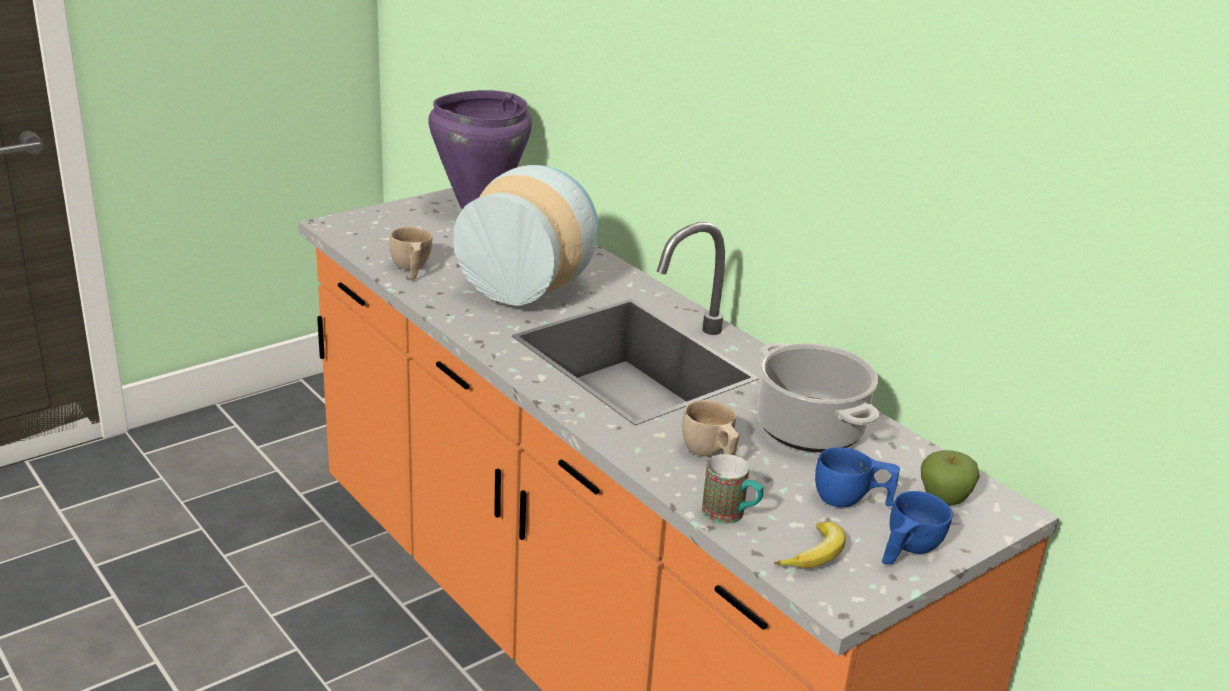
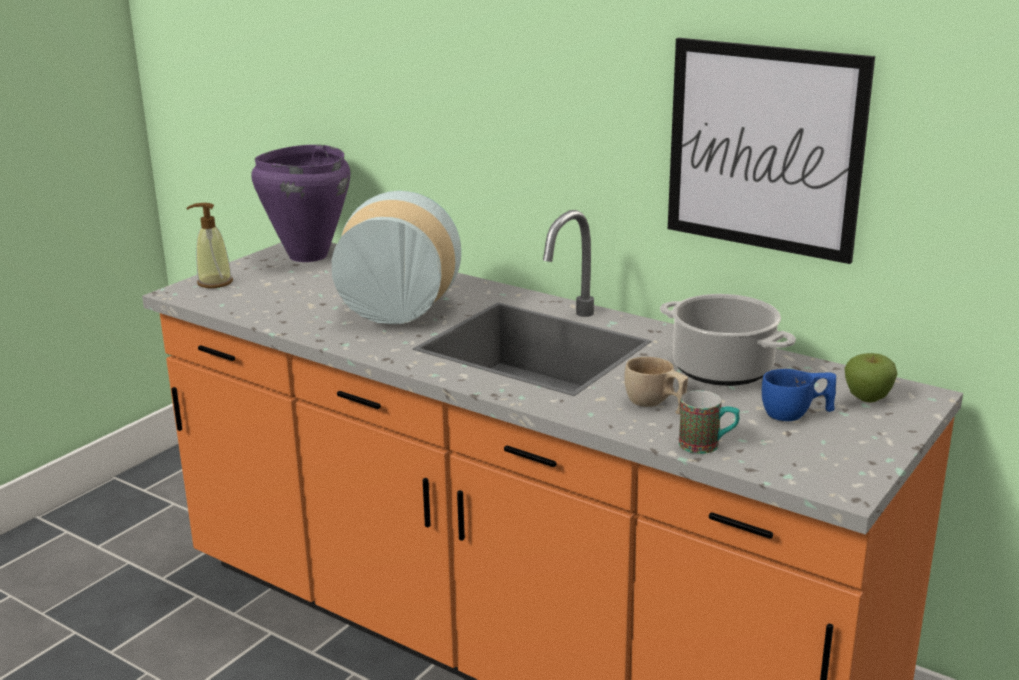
camera: 15 degrees left, 5 degrees down
beige cup [389,227,432,280] -> none
banana [774,522,846,568] -> none
blue cup [882,491,952,564] -> none
none -> soap dispenser [186,203,233,288]
none -> picture [668,38,875,264]

